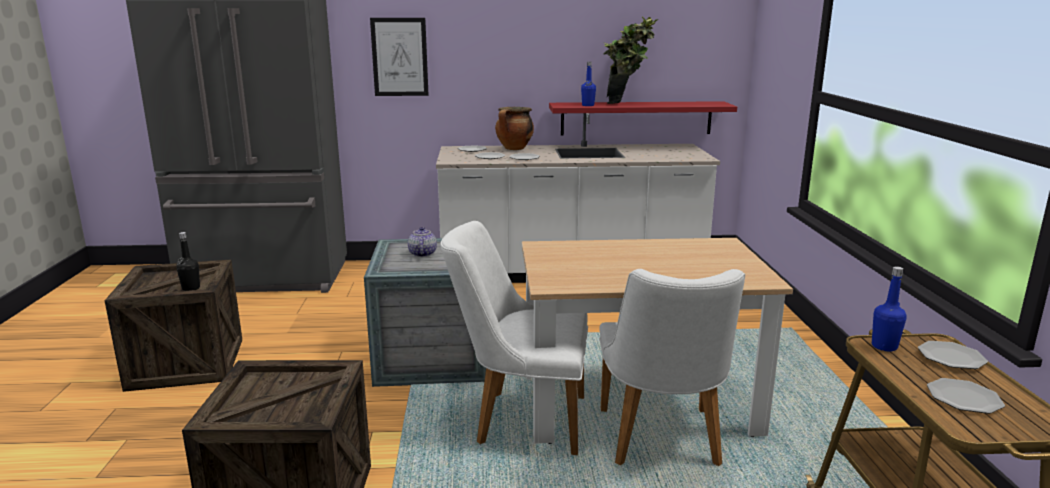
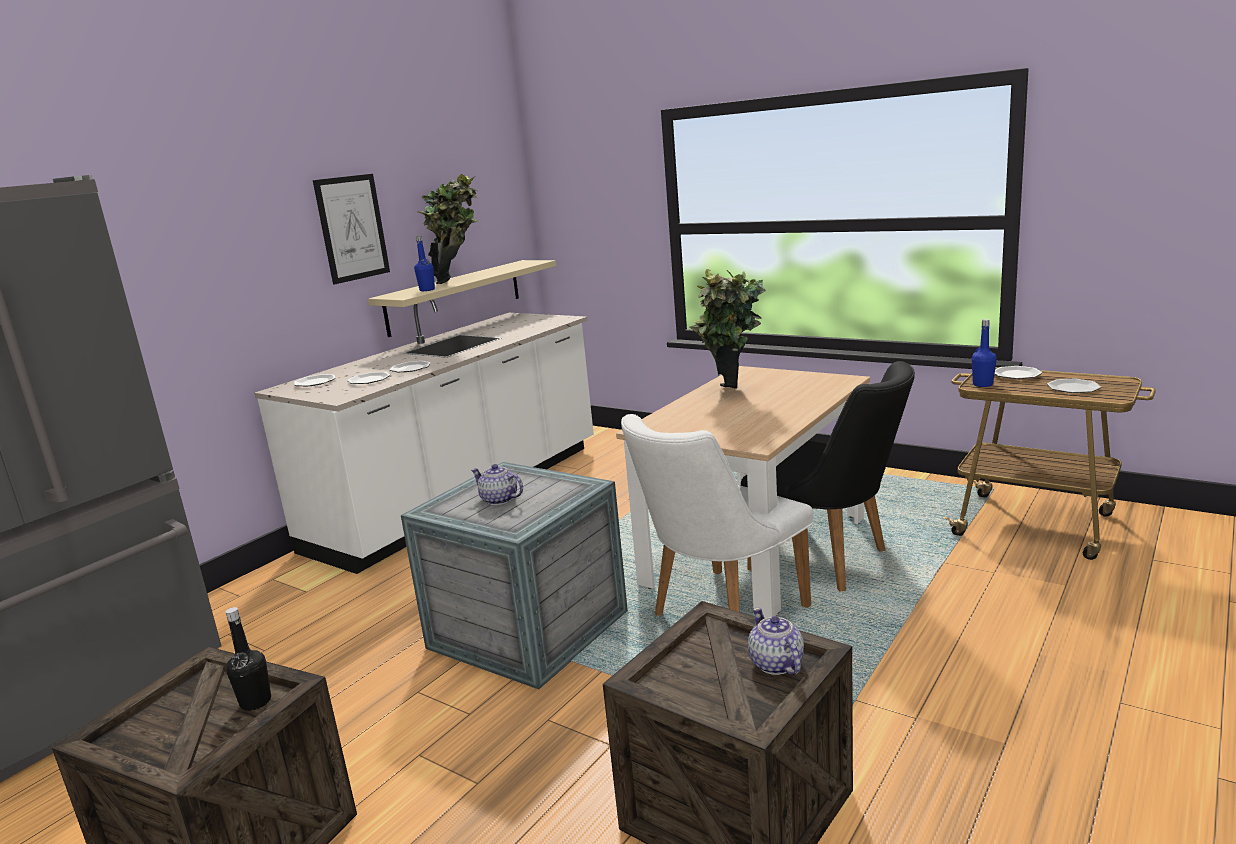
camera: 50 degrees left, 0 degrees up
picture [370,18,429,96] -> picture moved to [313,174,390,285]
cooking pot [495,107,534,150] -> none
red shelf [549,101,737,136] -> beige shelf [368,260,556,337]
white chair [599,269,745,466] -> black chair [741,361,915,592]
none -> potted plant [689,269,766,389]
none -> teapot [748,607,804,675]

